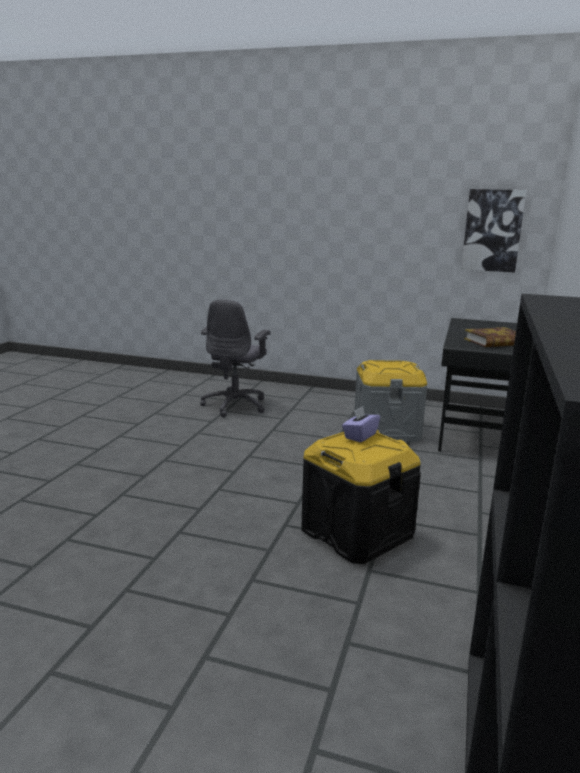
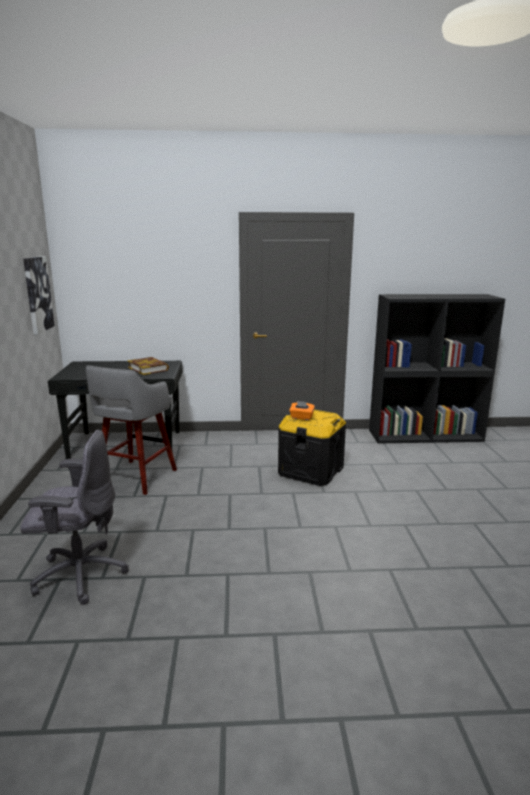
camera: 110 degrees left, 0 degrees up
purple tissue box [342,406,380,442] -> orange tissue box [289,401,315,420]
grey storage box [354,360,427,442] -> grey stool [86,365,177,495]

